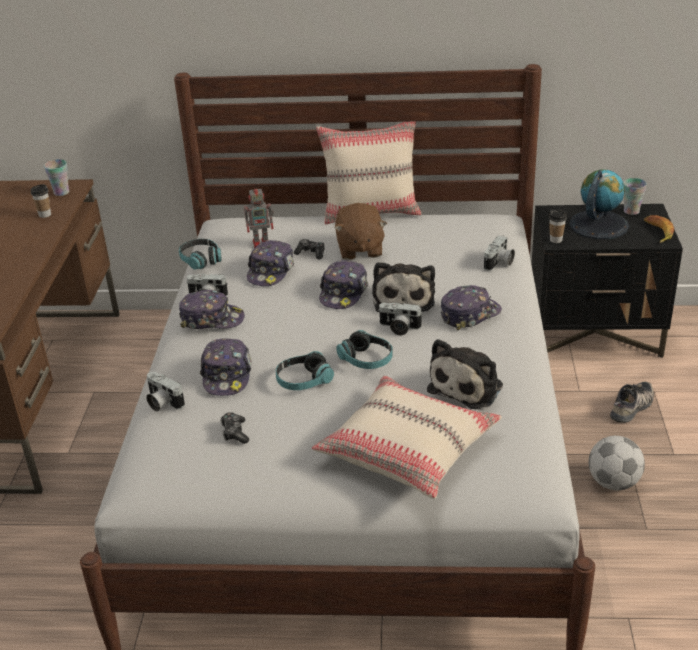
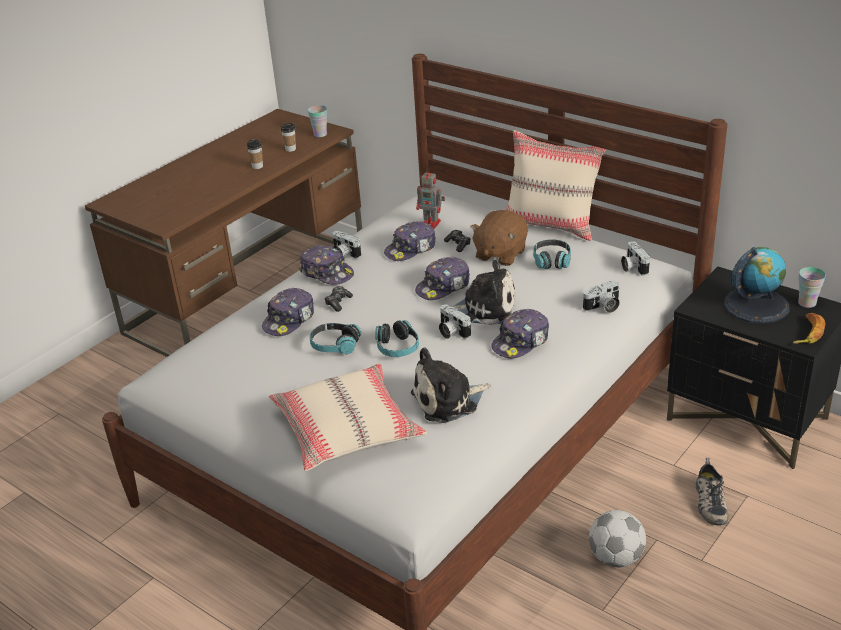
camera: 35 degrees right, 0 degrees up
camera [146,372,185,412] -> camera moved to [621,241,650,276]
headphones [179,239,222,270] -> headphones moved to [533,239,571,269]
game controller [220,412,249,444] -> game controller moved to [325,286,353,312]
plush toy [372,262,435,312] -> plush toy turned 120 degrees counterclockwise [452,260,515,325]
cap [441,285,502,330] -> cap turned 135 degrees clockwise [491,309,549,359]
cup [549,210,567,243] -> cup moved to [247,139,263,169]
shoe [610,382,654,423] -> shoe turned 105 degrees clockwise [696,457,728,526]

